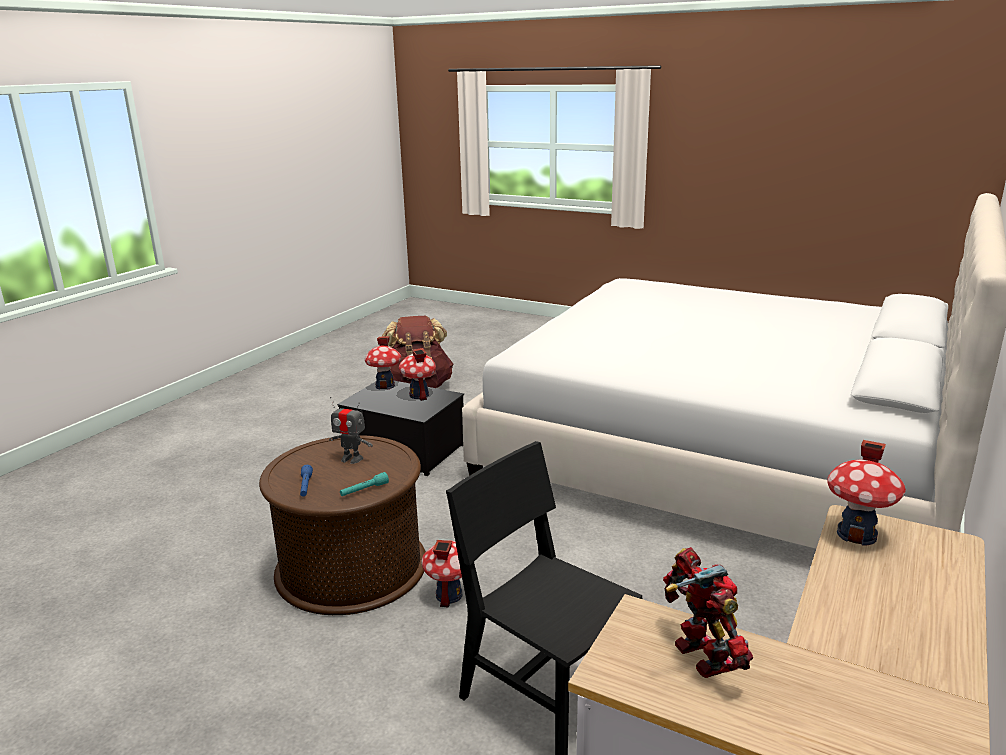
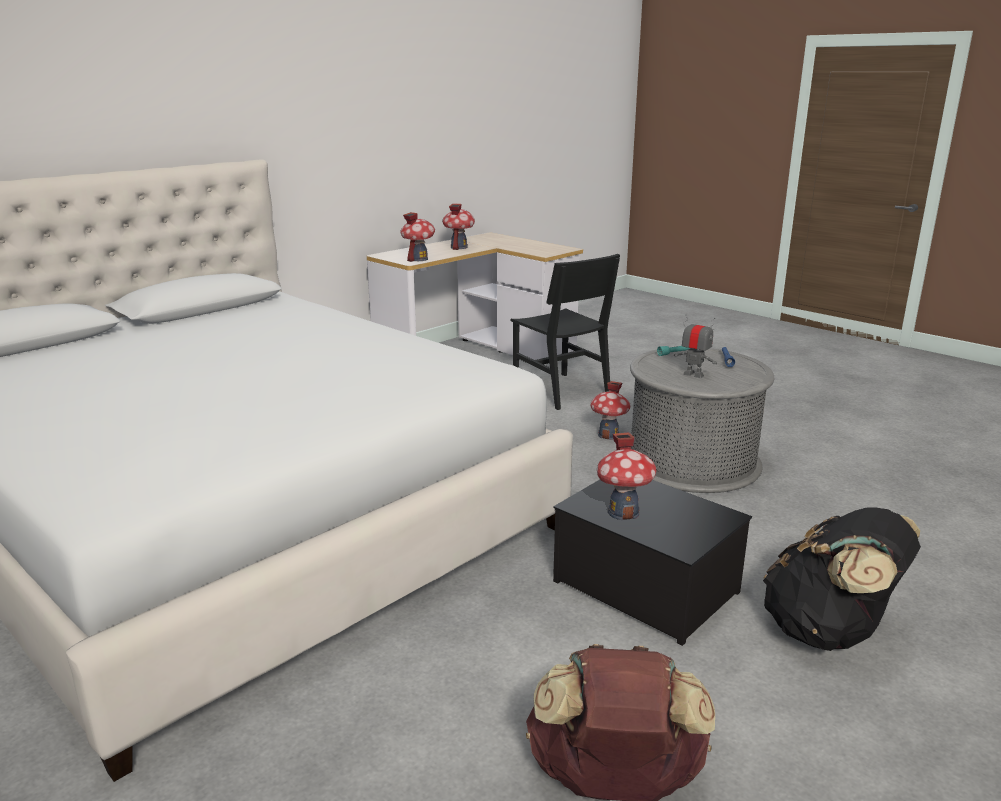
camera: 165 degrees left, 0 degrees up
brown coffee table [259,435,426,615] -> grey coffee table [630,348,774,493]
toy house [365,337,401,390] -> toy house moved to [442,203,475,250]
toy robot [663,547,753,678] -> none
none -> black backpack [763,507,921,651]

